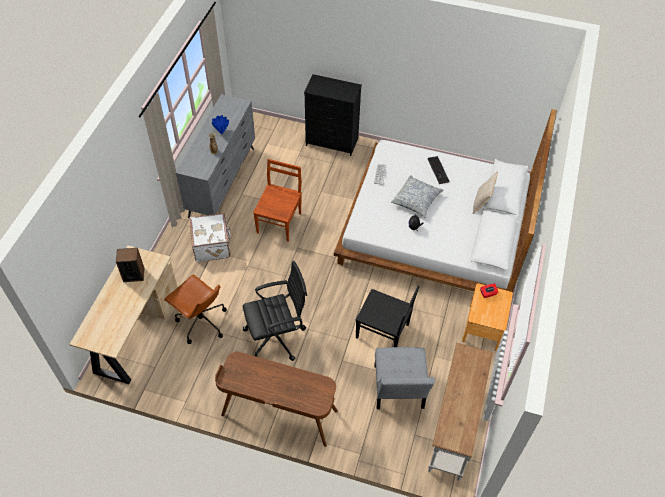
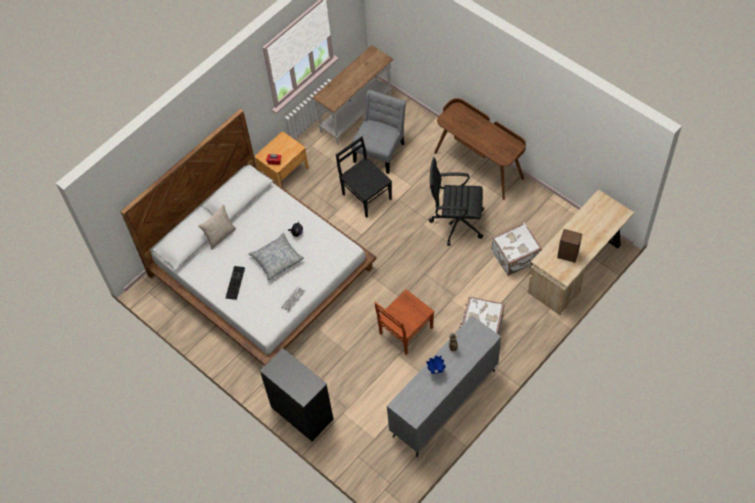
camera: 150 degrees left, 5 degrees up
brown office chair [164,275,227,344] -> white suitcase [492,223,542,276]

